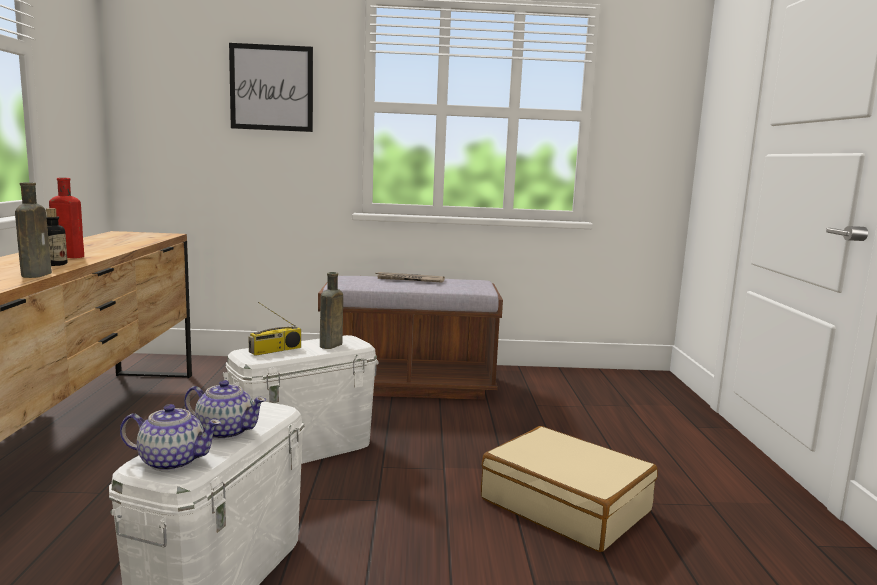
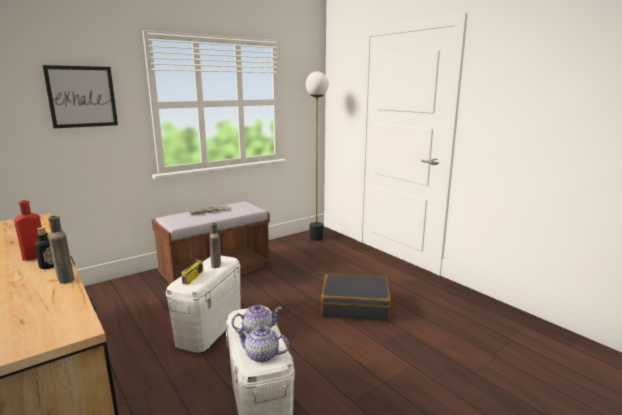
camera: 35 degrees left, 5 degrees up
teapot [120,404,221,471] -> teapot turned 135 degrees counterclockwise [235,326,289,363]
beige suitcase [481,426,658,552] -> black suitcase [321,274,391,321]
none -> floor lamp [306,71,329,241]

